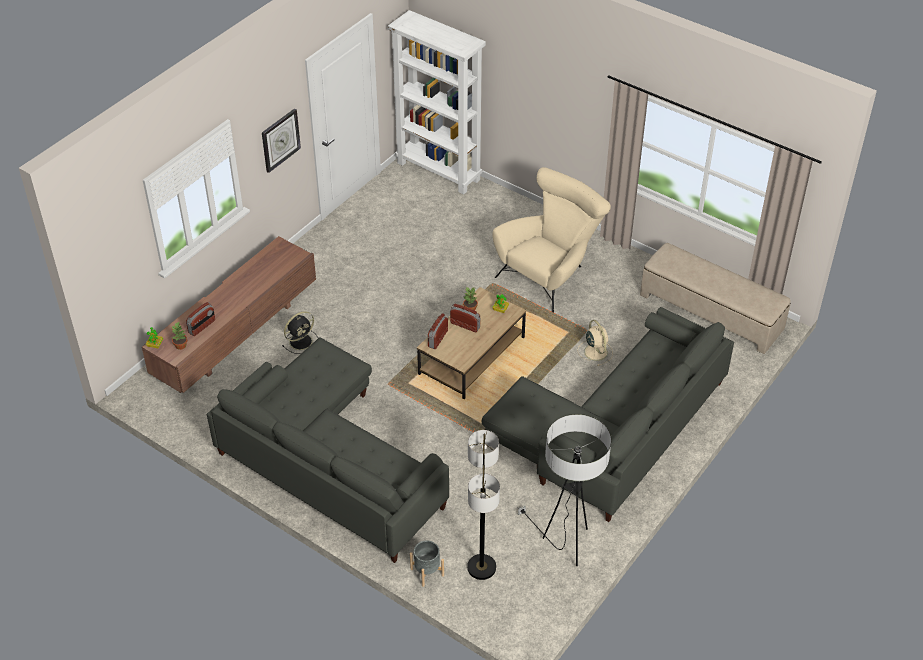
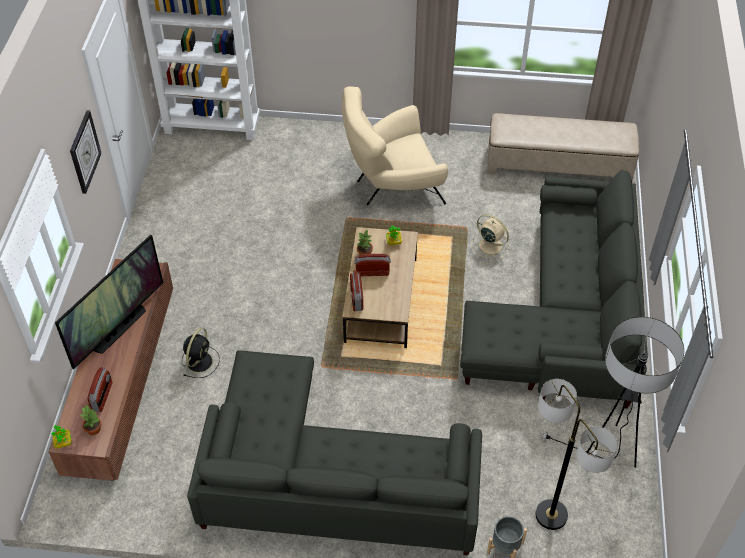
camera: 30 degrees left, 5 degrees up
beige armchair [493,167,611,312] -> beige armchair turned 120 degrees counterclockwise [342,86,448,205]
none -> television [55,235,163,369]

